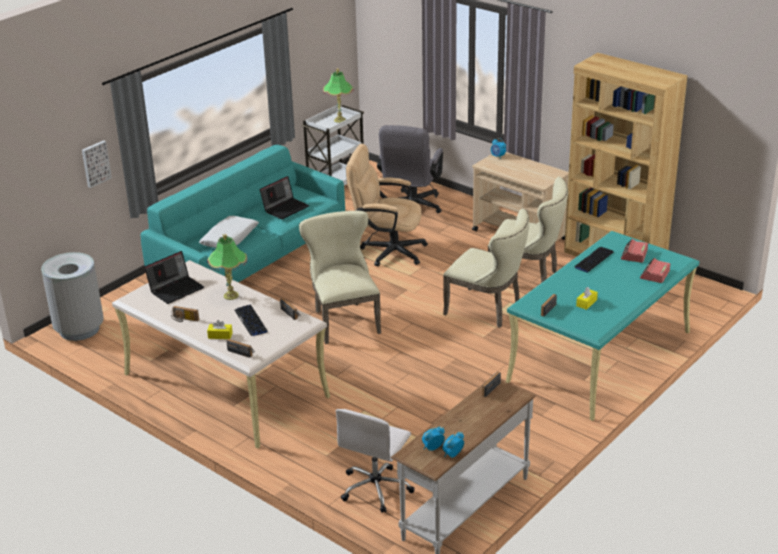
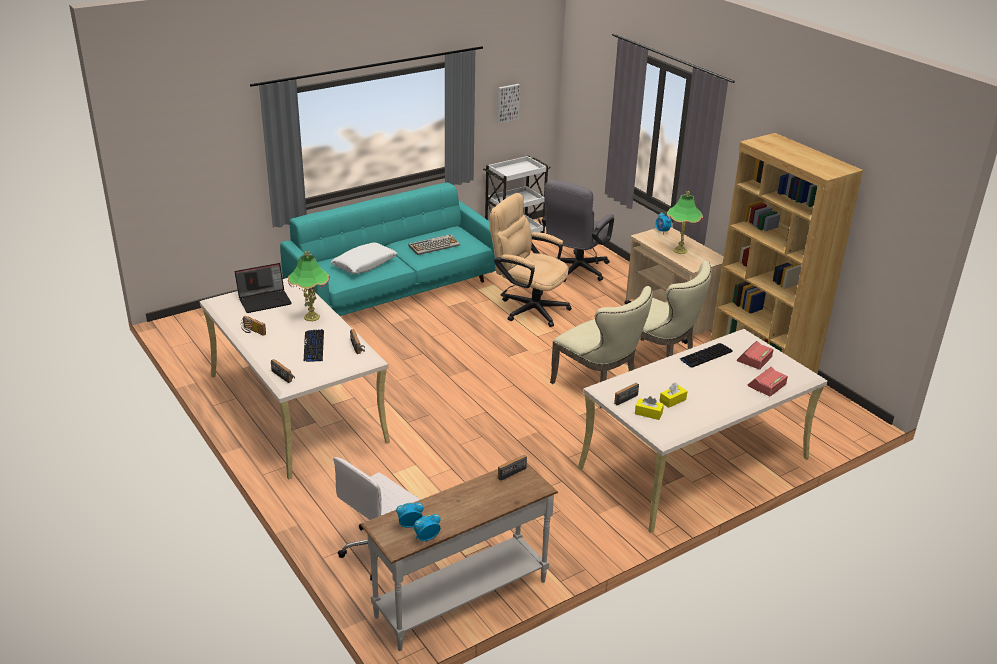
camera: 15 degrees right, 0 degrees up
grey trash can [41,252,104,341] -> none
picture [82,140,112,188] -> picture moved to [498,84,520,123]
yellow tissue box [207,320,233,339] -> yellow tissue box moved to [635,396,664,420]
laptop [260,176,309,220] -> keyboard [408,234,460,255]
beige chair [299,211,381,344] -> none
table lamp [323,68,354,123] -> table lamp moved to [667,191,703,254]
turquoise desk [506,231,699,421] -> beige desk [578,329,828,533]

